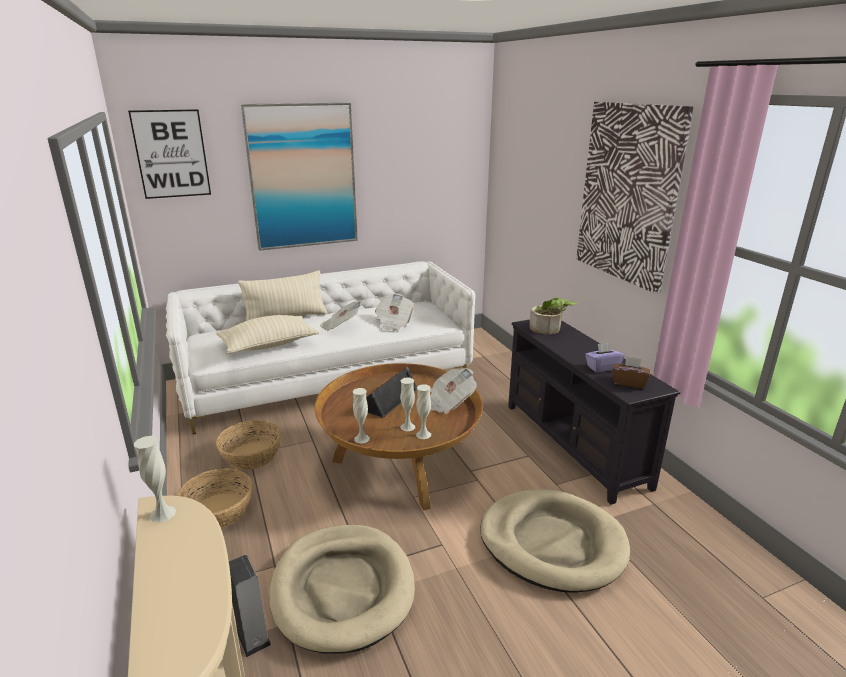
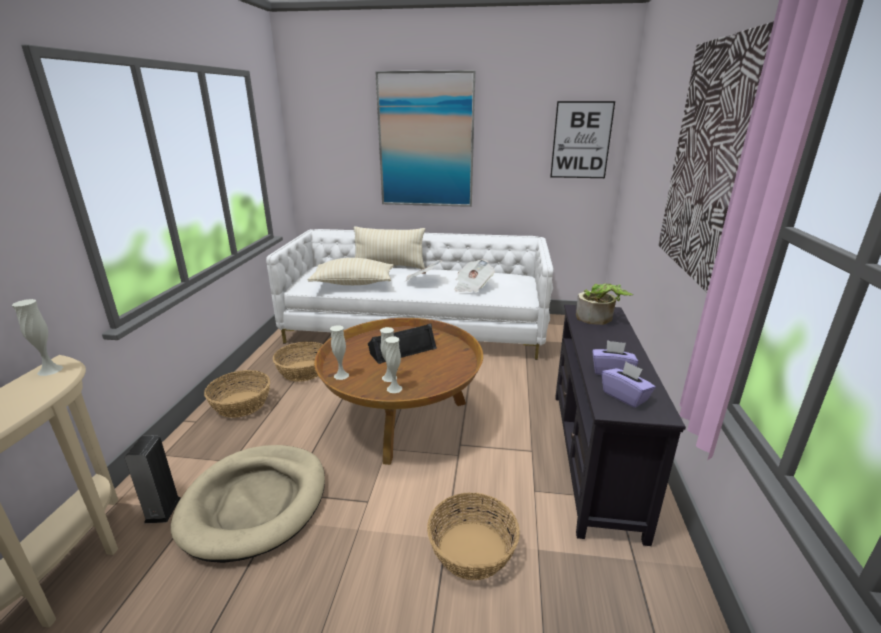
camera: 30 degrees right, 0 degrees up
picture [128,109,211,199] -> picture moved to [550,101,615,178]
newspaper [430,368,477,414] -> none
beige dog bed [480,489,630,593] -> basket [427,493,520,580]
brown tissue box [613,356,650,389] -> purple tissue box [602,362,656,408]

